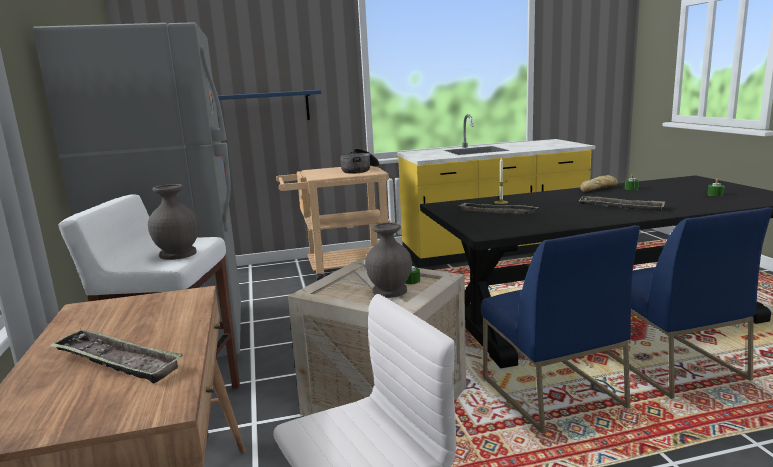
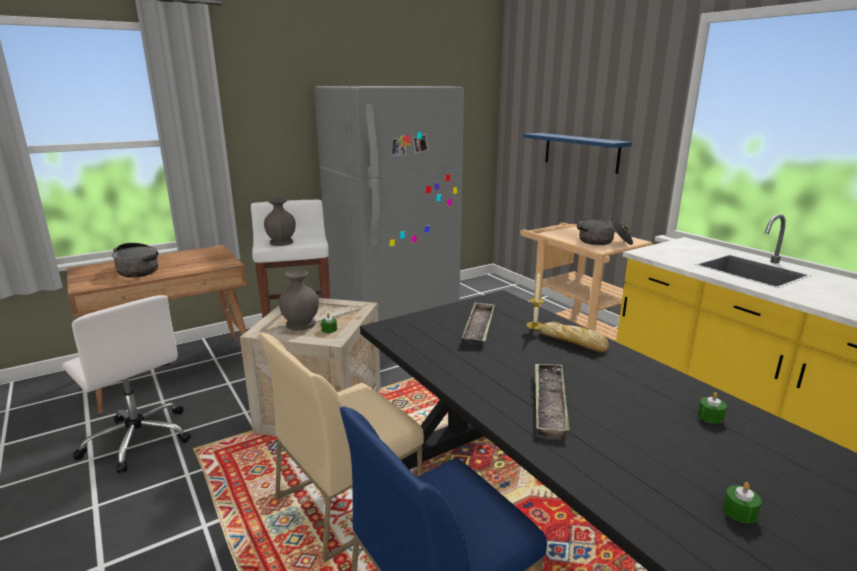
camera: 70 degrees right, 5 degrees up
tray [49,329,183,383] -> cooking pot [112,243,159,278]
blue chair [481,225,640,433] -> beige chair [259,333,424,563]
bread [580,175,618,192] -> bread moved to [540,322,609,353]

